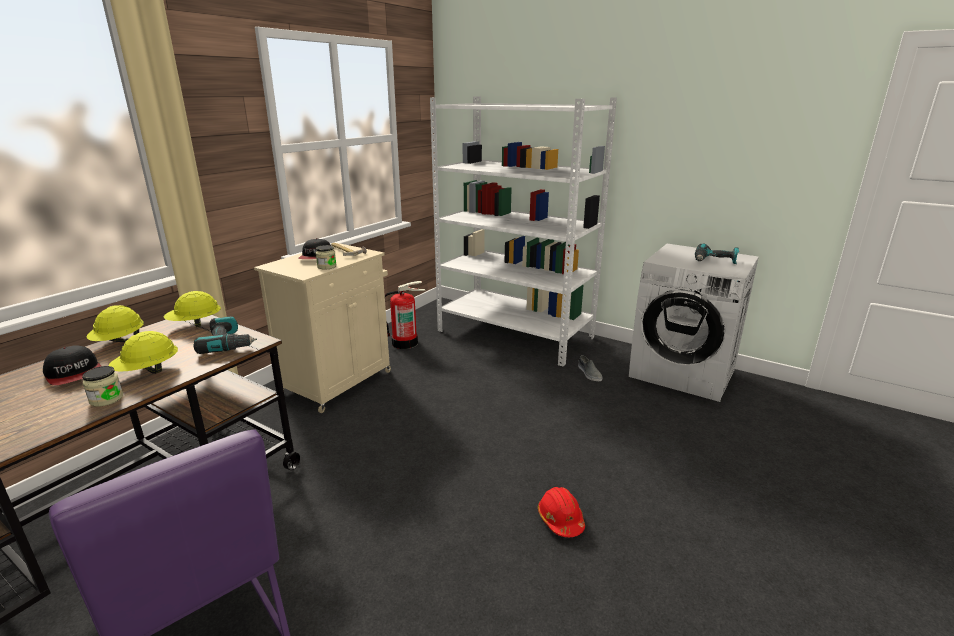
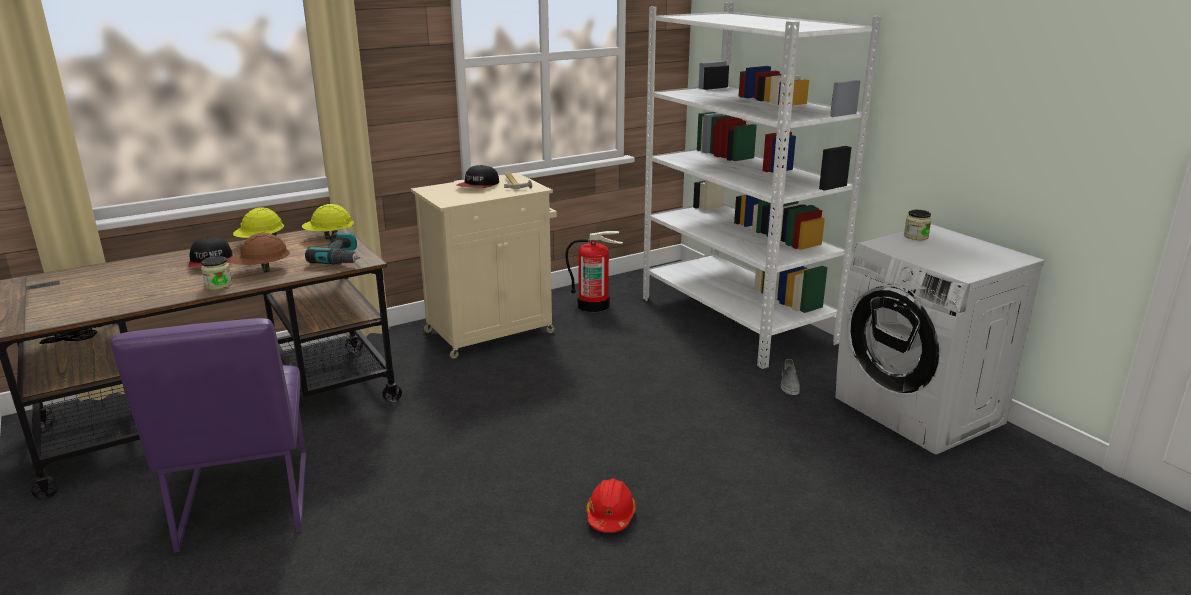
camera: 25 degrees right, 0 degrees up
yellow hard hat [109,331,178,374] -> brown hard hat [230,233,290,272]
jar [316,245,337,269] -> jar moved to [904,210,932,240]
power drill [695,243,739,264] -> none

